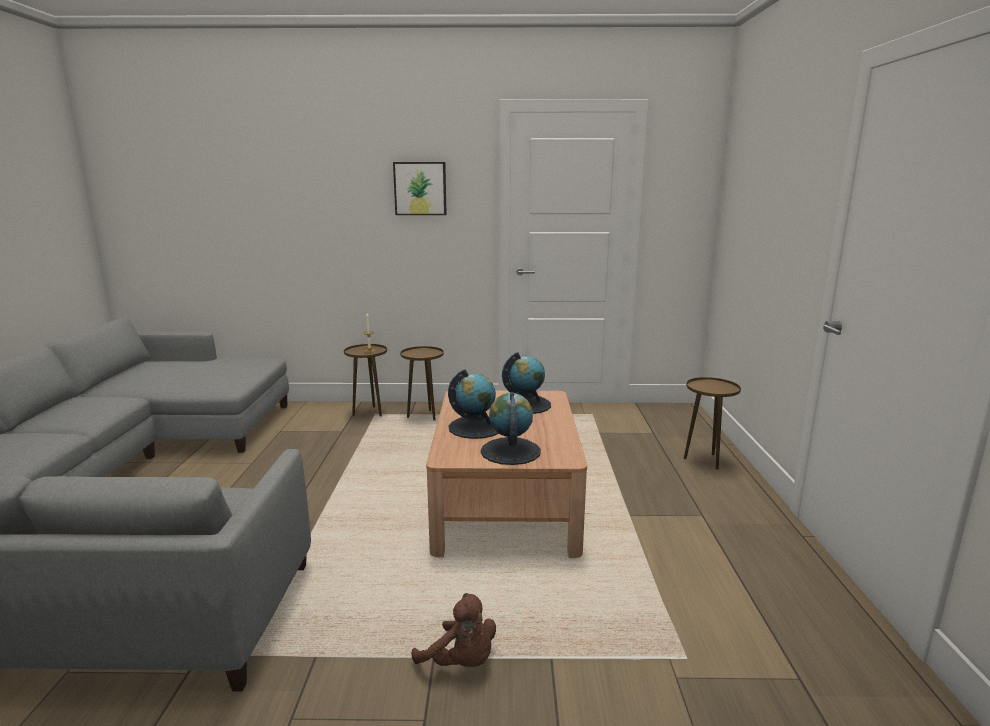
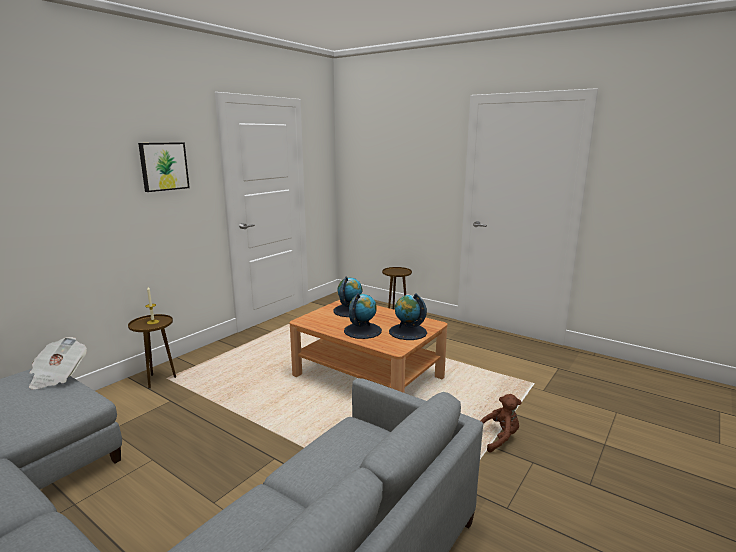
camera: 55 degrees left, 0 degrees up
brown side table [400,346,444,421] -> none
none -> newspaper [29,337,87,389]

